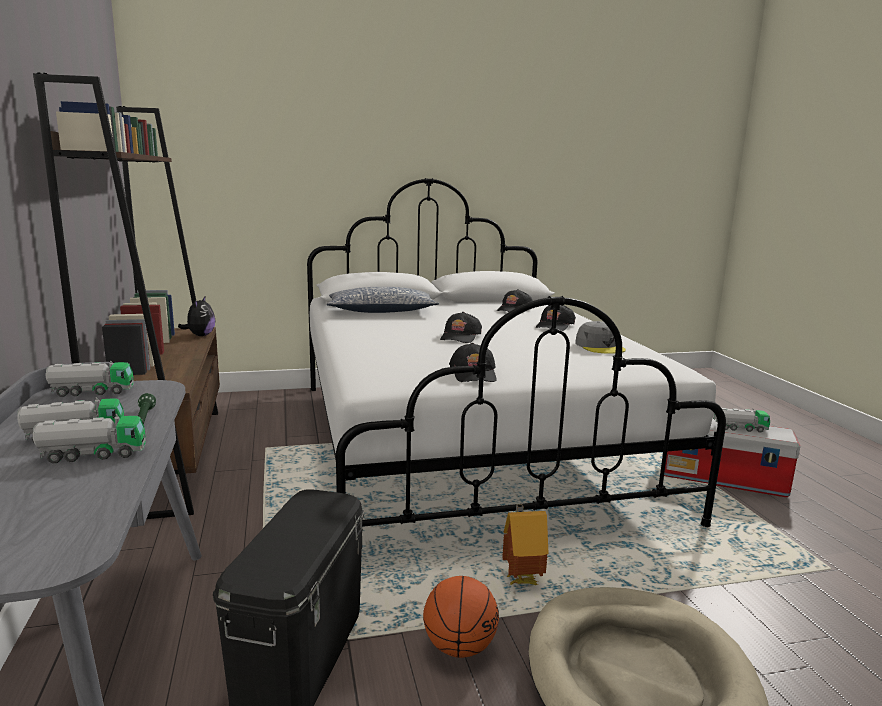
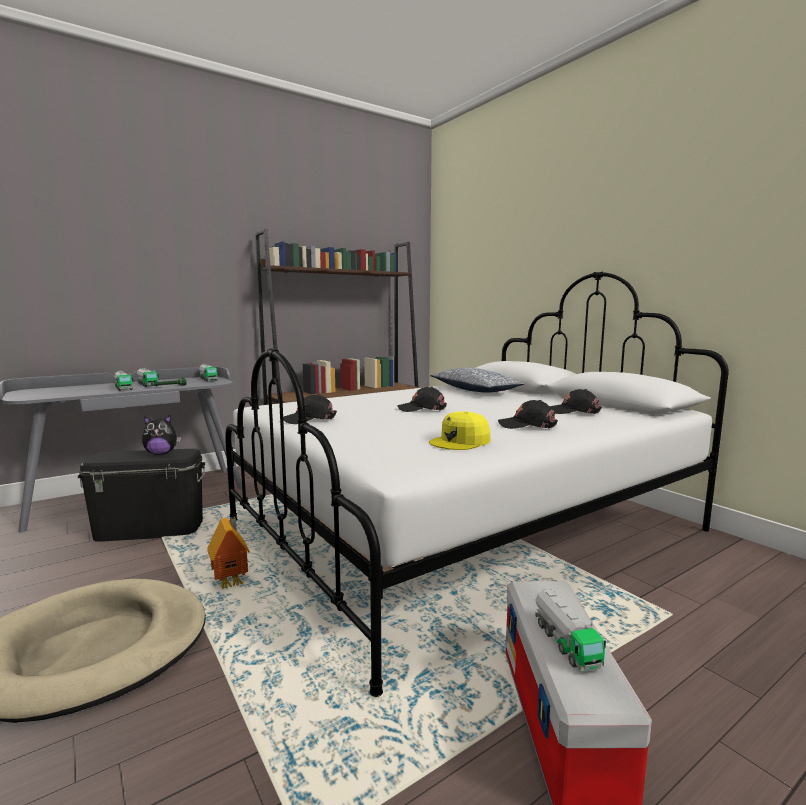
camera: 70 degrees right, 5 degrees down
plush toy [178,295,215,336] -> plush toy moved to [142,415,181,455]
basketball [423,576,499,658] -> none
grey cap [575,321,626,353] -> yellow cap [429,412,491,450]

